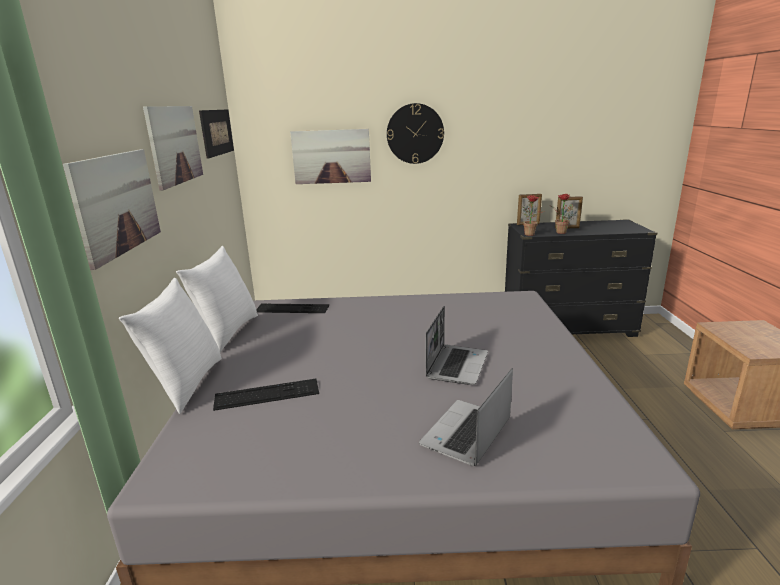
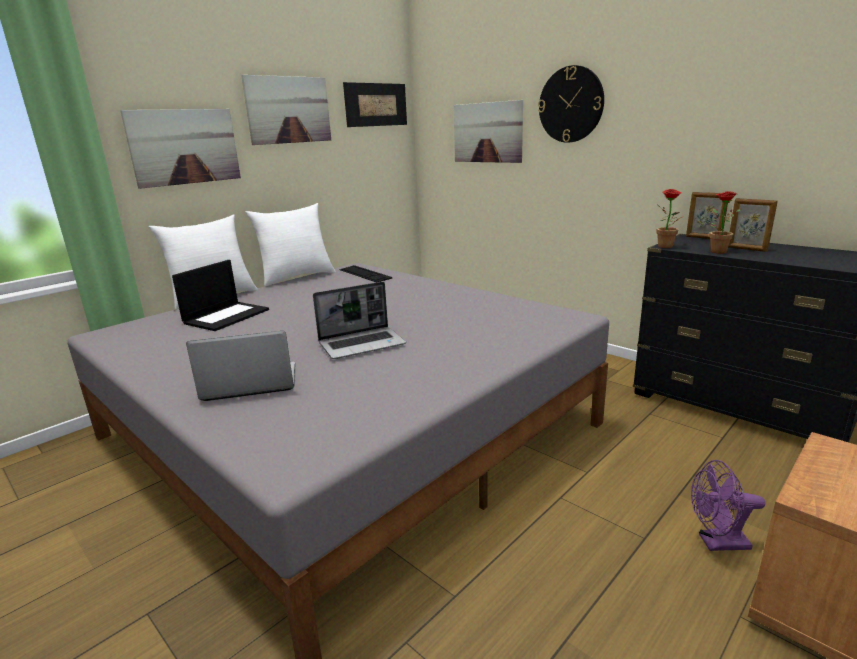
camera: 45 degrees right, 0 degrees up
keyboard [213,379,319,411] -> laptop [172,260,269,331]
none -> purple fan [691,460,765,551]

